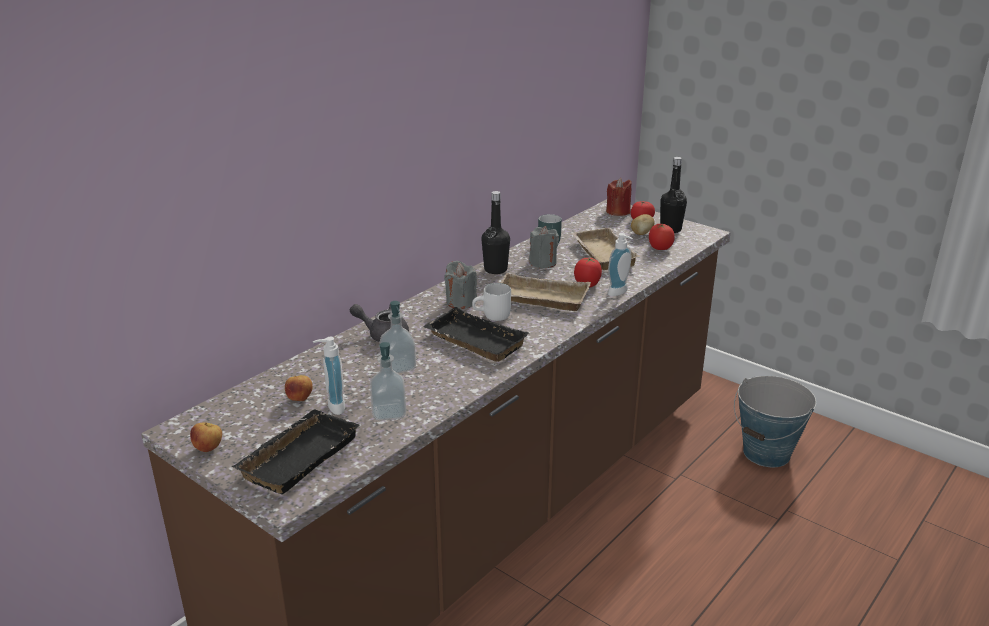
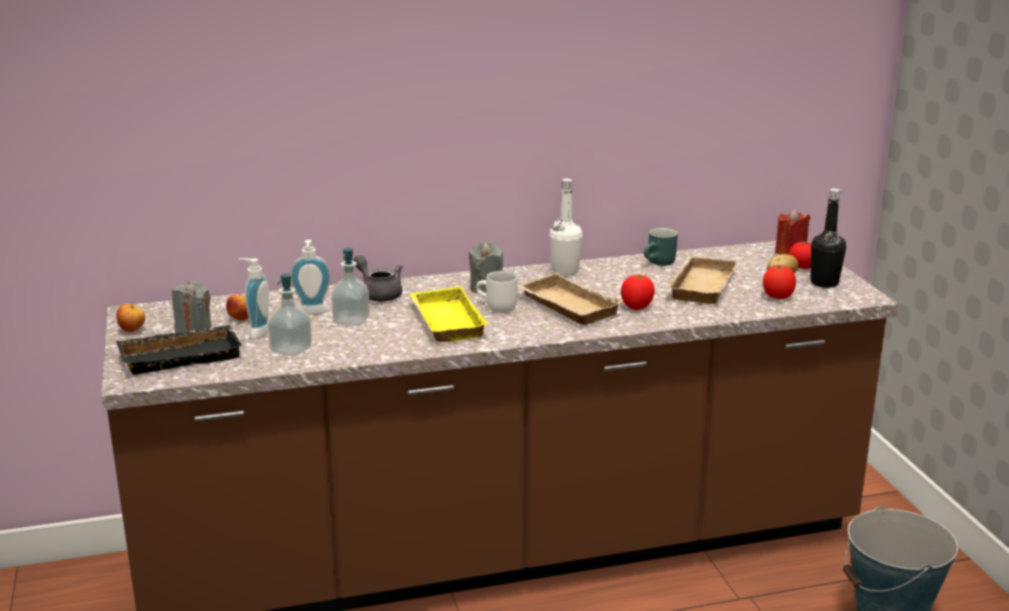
camera: 35 degrees right, 5 degrees down
black tray [423,307,529,362] -> yellow tray [410,286,489,342]
black bottle [481,191,510,274] -> white bottle [549,178,583,276]
grey candle [529,226,559,269] -> grey candle moved to [172,281,212,333]
soap dispenser [608,233,633,296] -> soap dispenser moved to [290,240,331,315]

